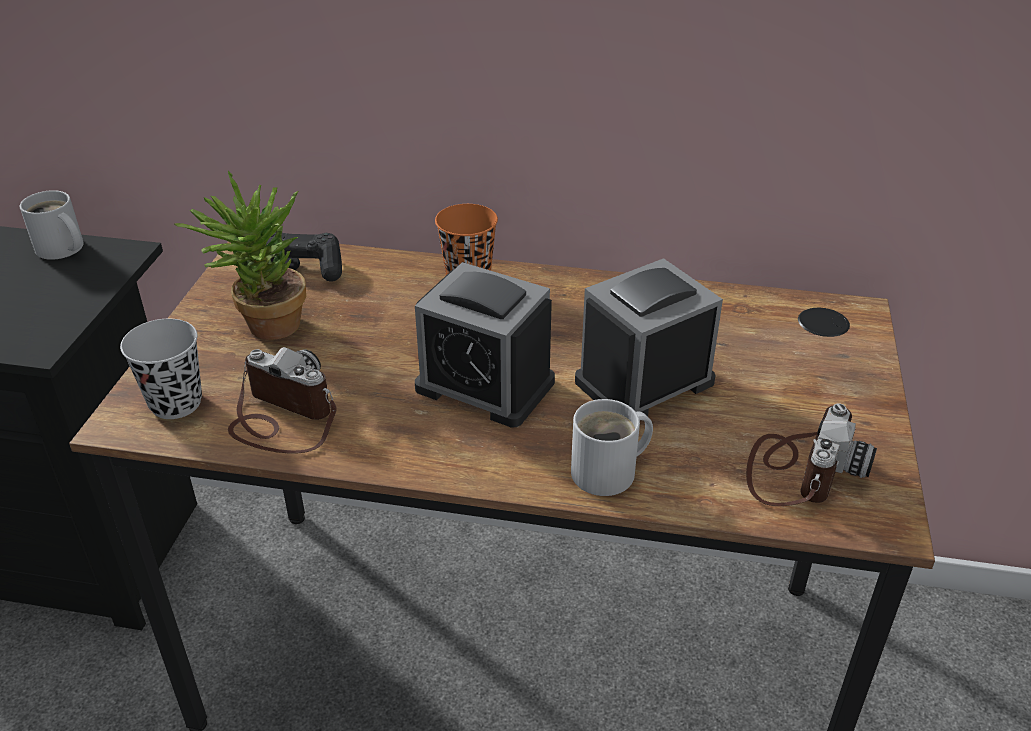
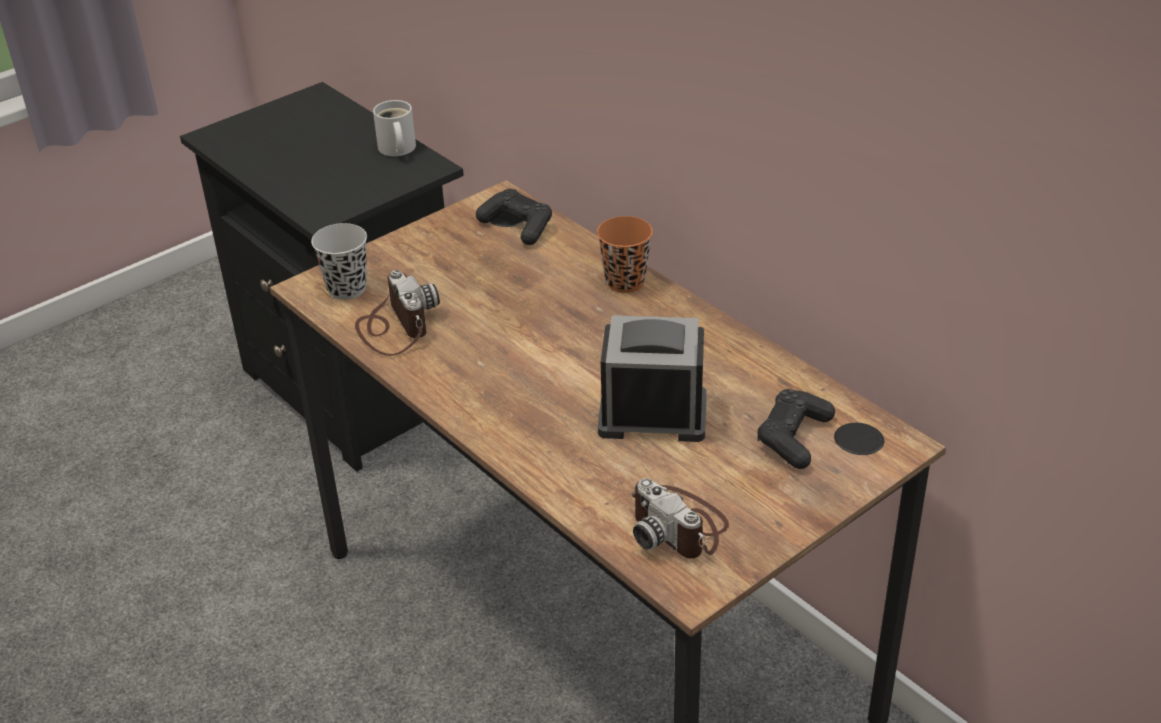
camera: 40 degrees right, 0 degrees up
potted plant [174,171,306,340] -> none
alarm clock [415,262,555,427] -> none
white mug [571,399,653,496] -> none
camera [746,403,877,506] -> camera turned 75 degrees clockwise [631,478,729,559]
none -> black game controller [757,389,835,469]

